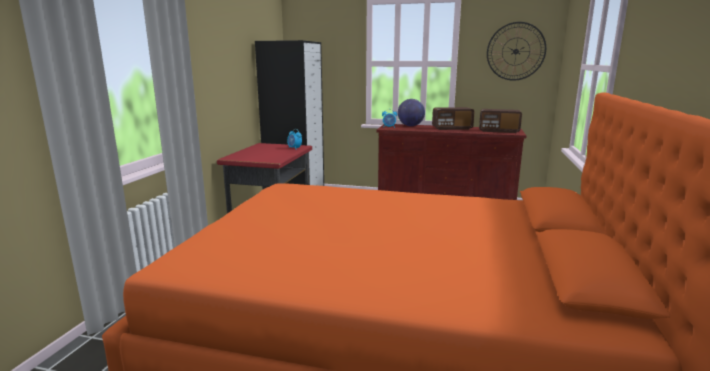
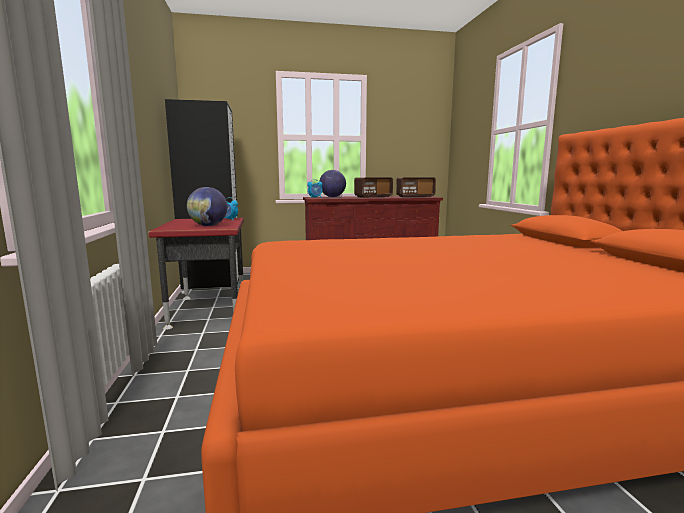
camera: 25 degrees left, 5 degrees down
wall clock [487,22,546,81] -> none
none -> globe [187,187,228,226]

